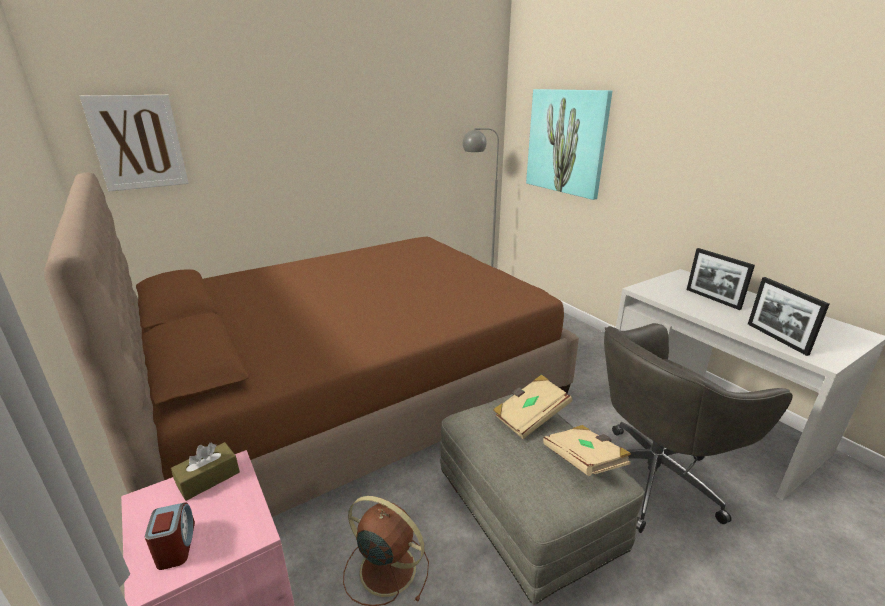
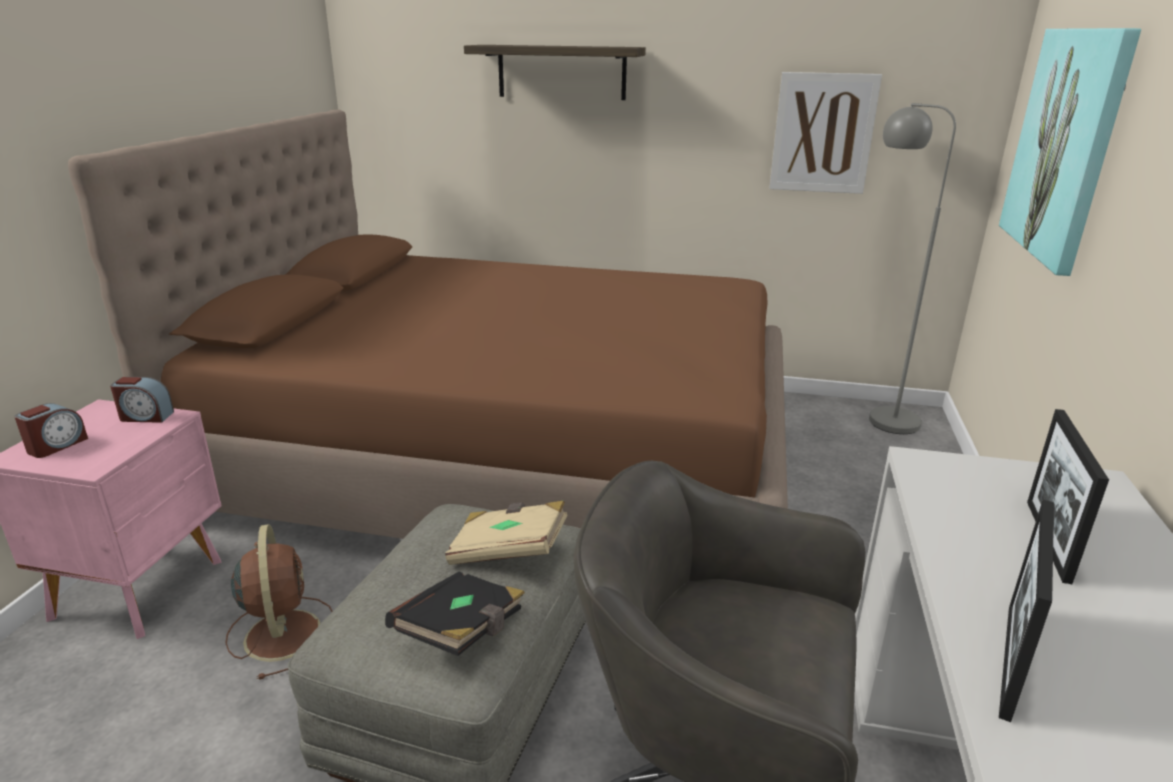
camera: 45 degrees right, 0 degrees up
picture [80,95,189,192] -> picture moved to [769,72,882,194]
brown tissue box [171,442,240,501] -> alarm clock [110,377,174,423]
beige book [543,425,631,476] -> black book [385,572,525,656]
none -> shelf [464,45,646,100]

